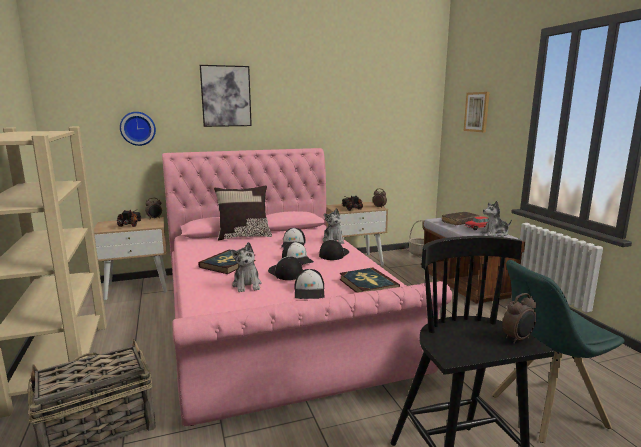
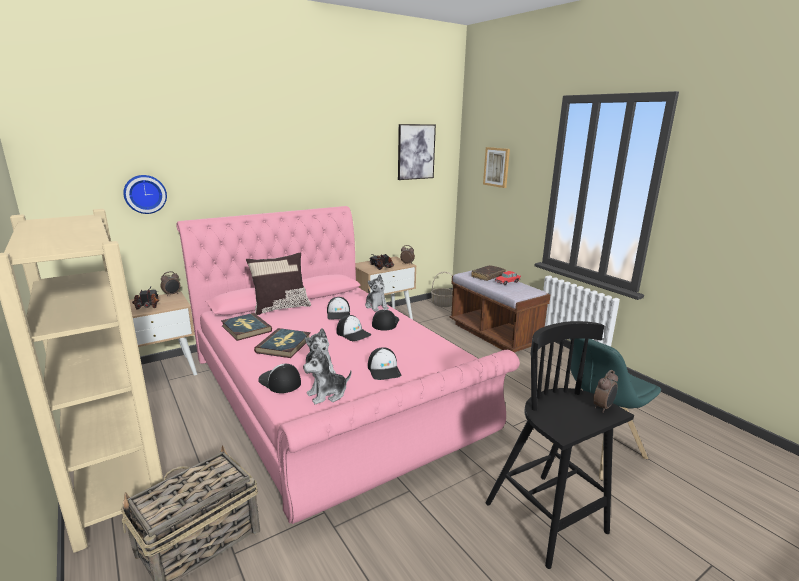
camera: 15 degrees left, 5 degrees up
picture [200,65,252,127] -> picture moved to [398,124,436,180]
cap [268,256,303,280] -> cap moved to [258,364,301,393]
book [339,268,400,293] -> book moved to [221,313,272,341]
plush toy [481,201,512,237] -> plush toy moved to [303,349,352,404]

